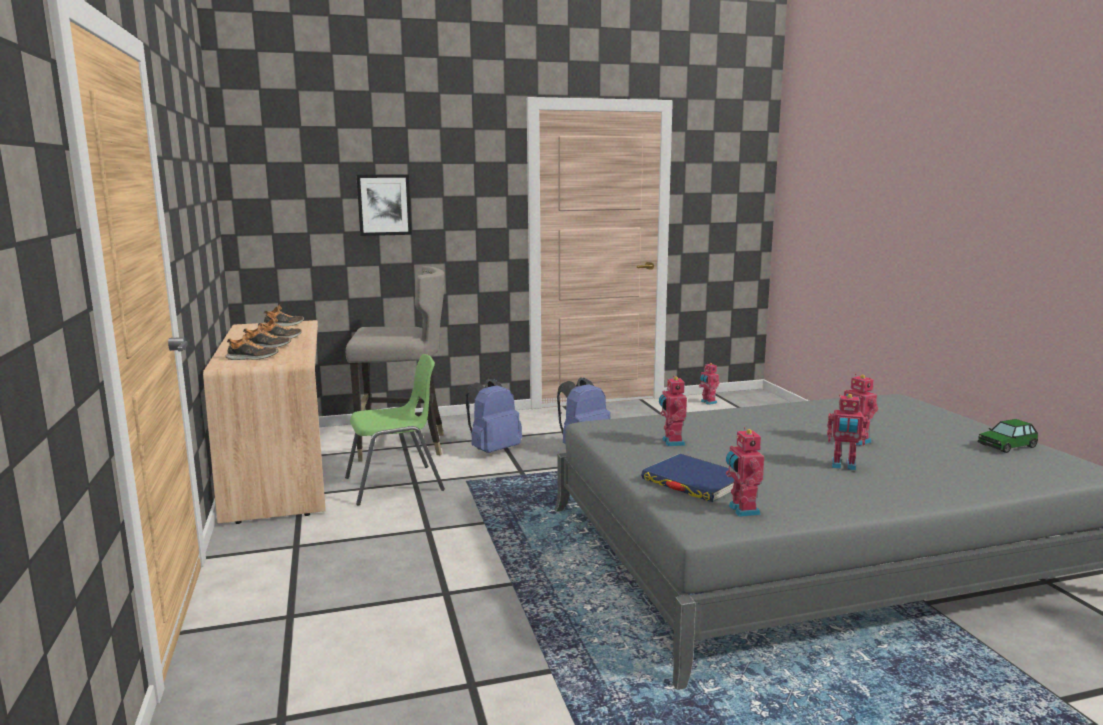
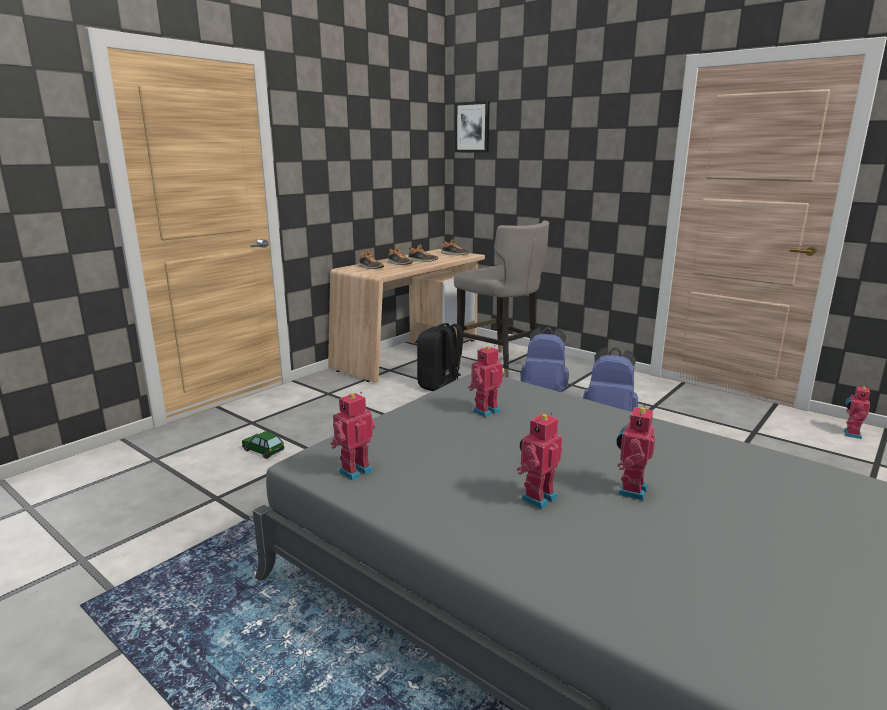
camera: 55 degrees right, 5 degrees up
green chair [345,354,445,505] -> black backpack [417,323,463,391]
picture [356,174,412,236] -> picture moved to [455,101,490,152]
blue book [641,454,735,502] -> none
toy robot [827,394,868,470] -> toy robot turned 60 degrees clockwise [517,412,562,509]
toy car [977,419,1039,453] -> toy car moved to [242,431,284,459]

